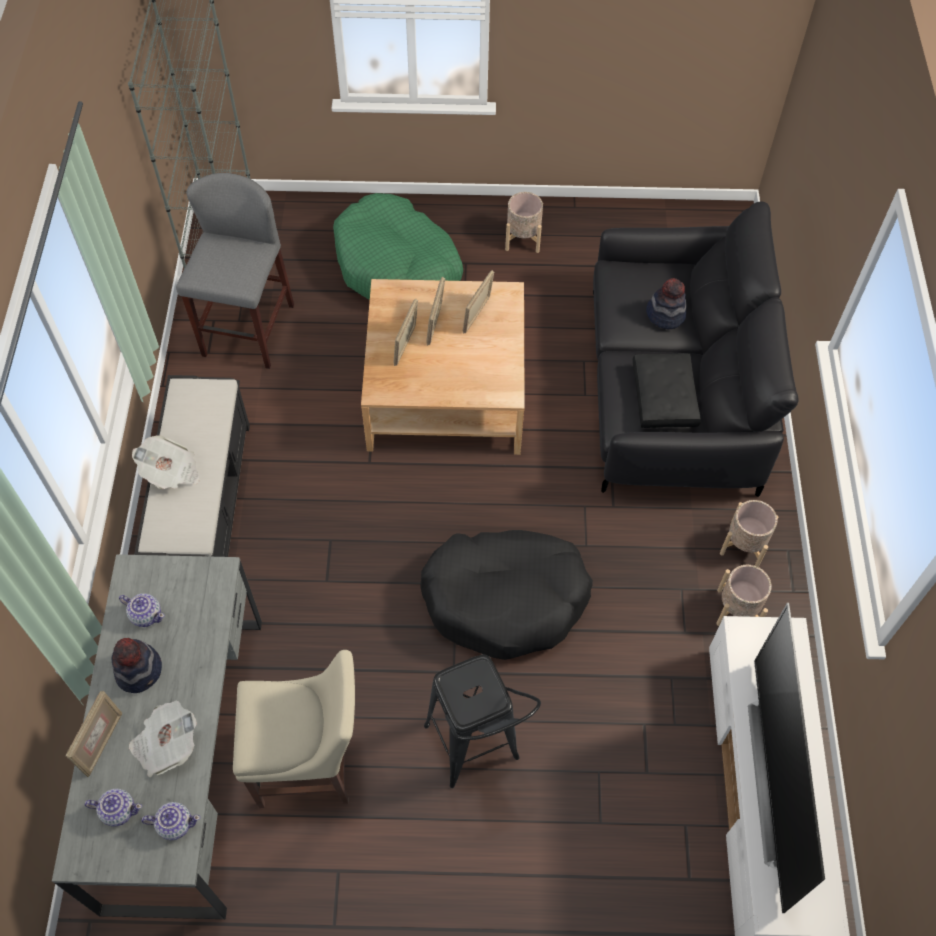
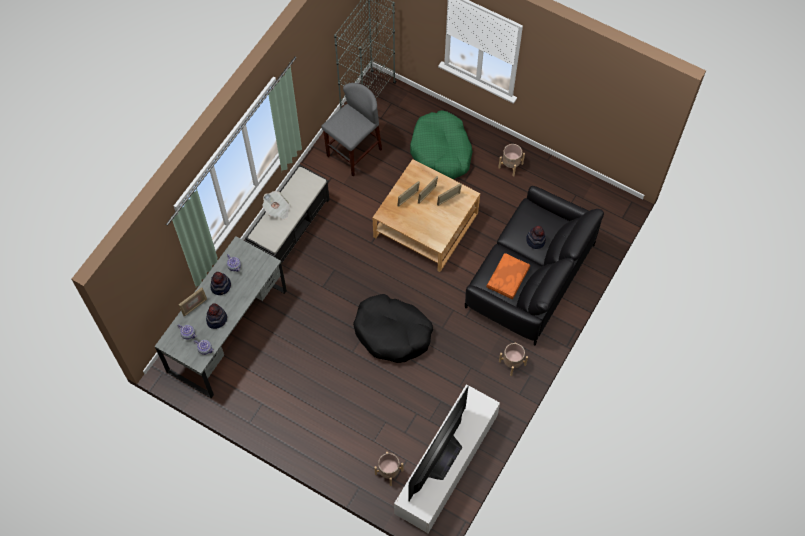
camera: 30 degrees right, 5 degrees up
newspaper [129,701,197,777] -> hat [206,303,227,329]
beige chair [233,650,355,808] -> none
black stool [424,655,541,788] -> none
black pillow [633,353,701,428] -> orange pillow [486,253,530,299]
beige planter [716,565,772,626] -> beige planter moved to [374,452,403,486]

